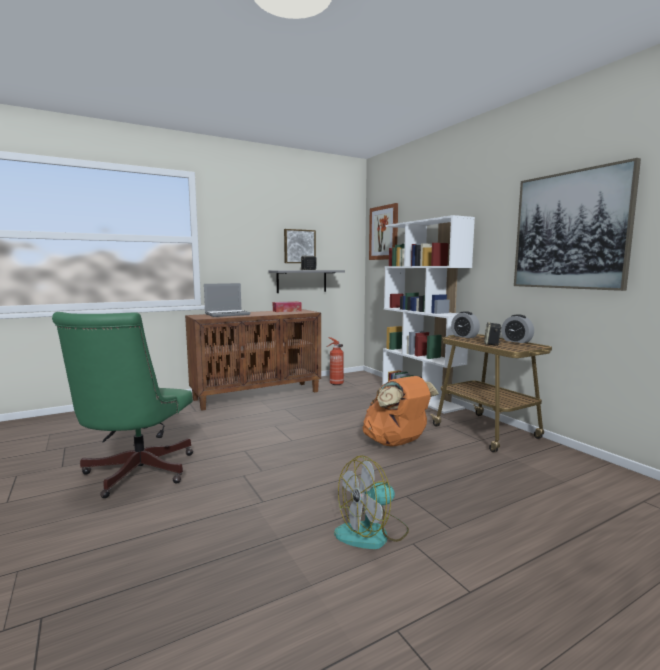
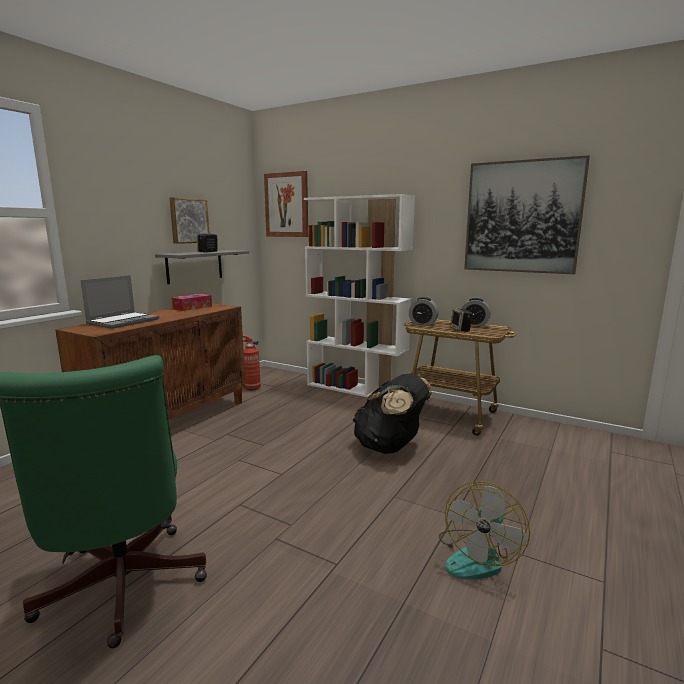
camera: 30 degrees left, 5 degrees up
orange backpack [362,376,439,446] -> black backpack [353,374,431,454]

